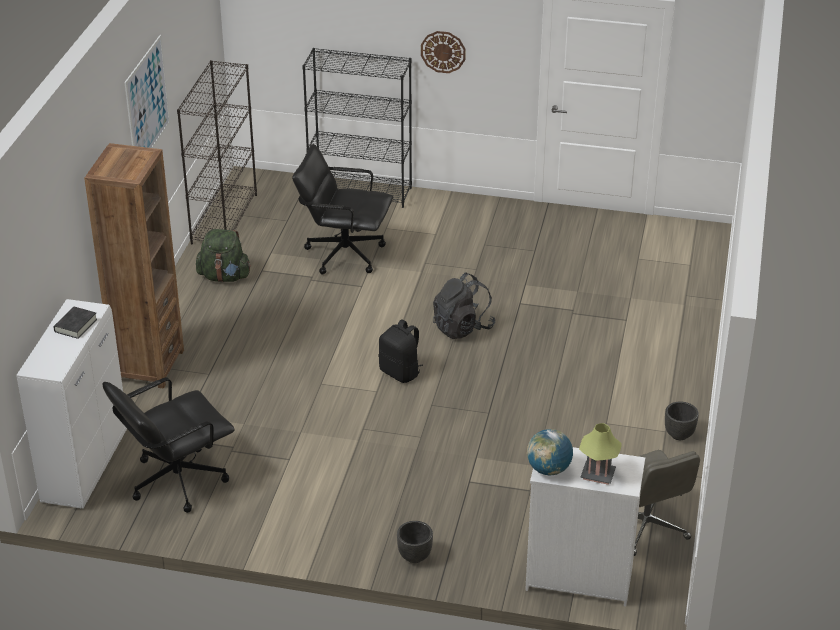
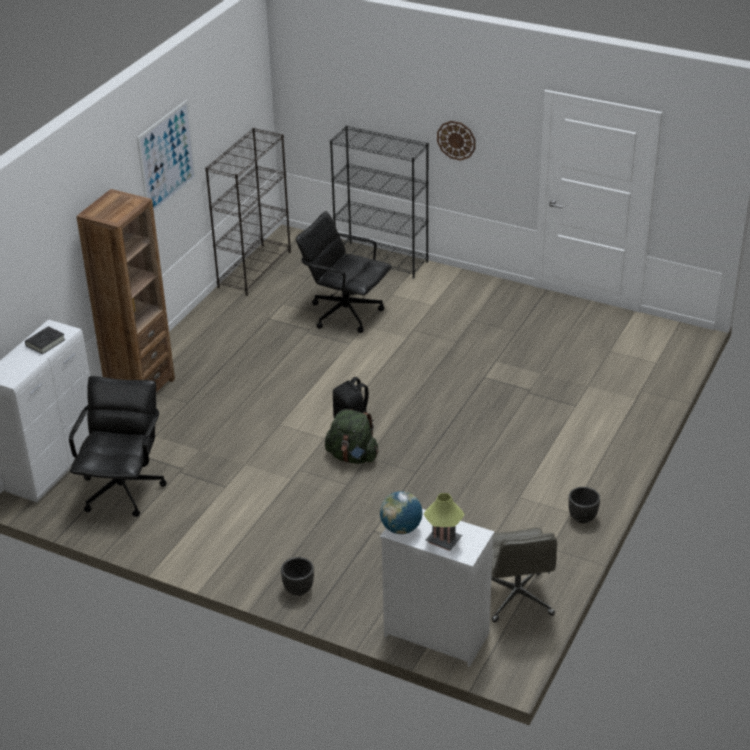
camera: 15 degrees right, 0 degrees up
black office chair [103,377,235,513] -> black office chair turned 120 degrees clockwise [69,376,167,517]
green backpack [196,229,251,282] -> green backpack moved to [325,409,379,464]
black backpack [433,272,495,339] -> none

